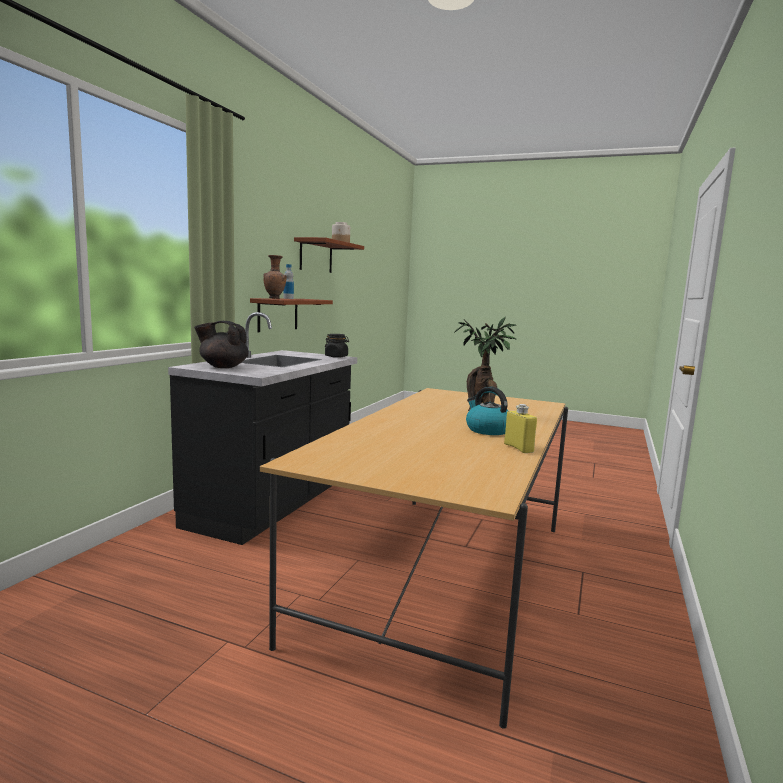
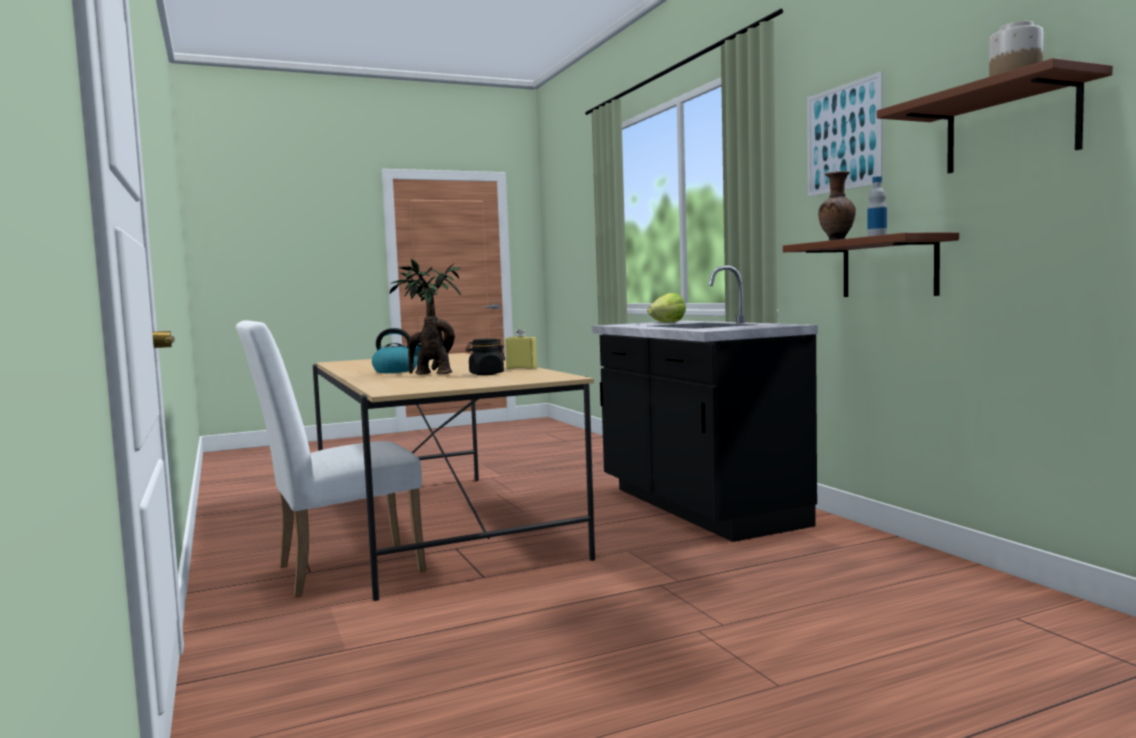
camera: 135 degrees right, 5 degrees down
black teapot [194,321,249,368] -> lettuce [648,293,686,323]
black jar [325,334,349,358] -> black jar moved to [465,338,505,375]
yellow bottle [504,404,537,453] -> yellow bottle moved to [505,329,537,369]
none -> white chair [236,320,426,597]
none -> picture [807,71,883,197]

